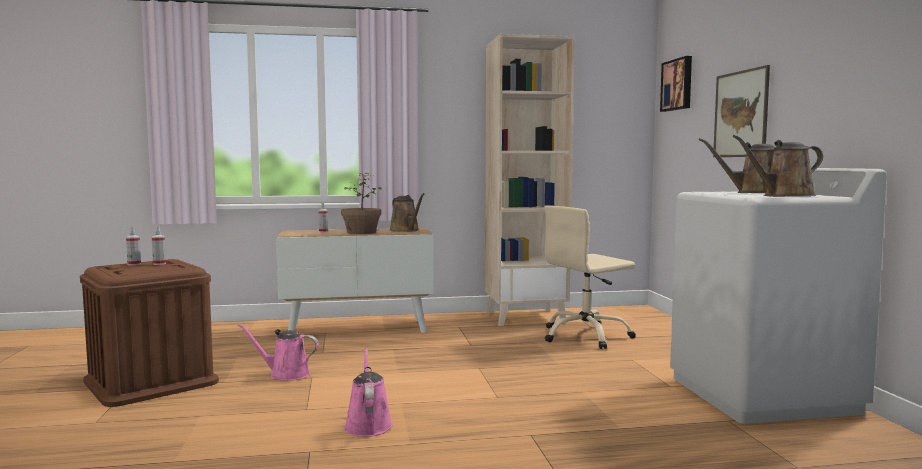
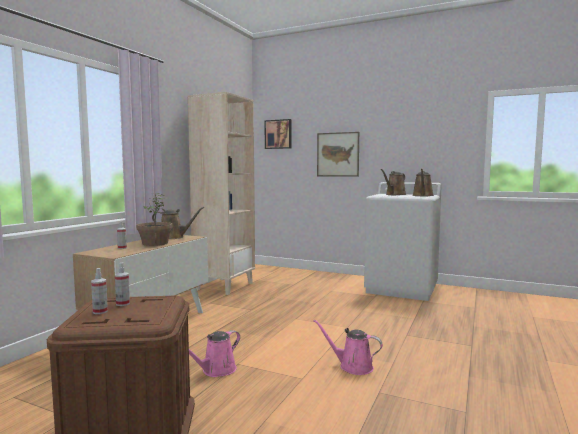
camera: 55 degrees left, 0 degrees up
beige office chair [545,205,636,349] -> none

